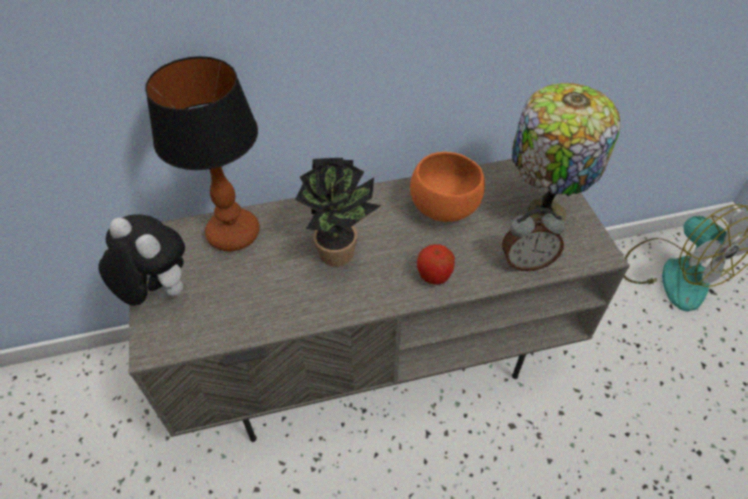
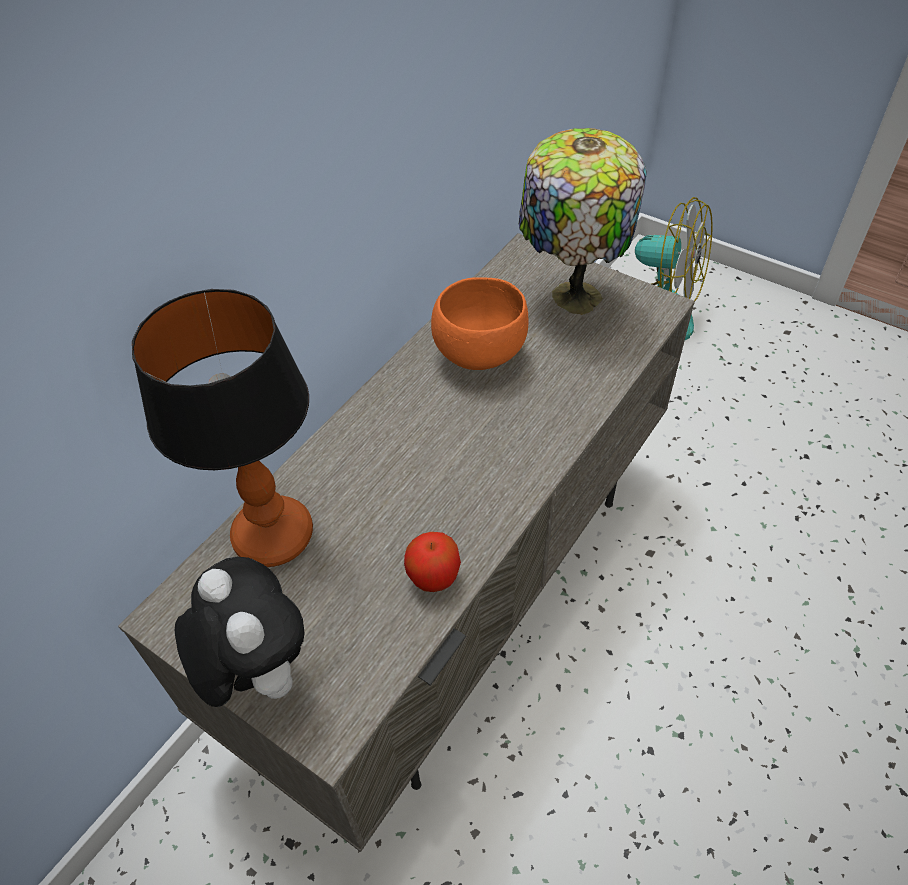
camera: 40 degrees left, 0 degrees up
plush toy [98,214,185,306] -> plush toy turned 60 degrees clockwise [175,557,305,707]
potted plant [295,158,382,267] -> none
apple [417,244,455,285] -> apple moved to [404,532,461,592]
alarm clock [502,208,565,271] -> none

